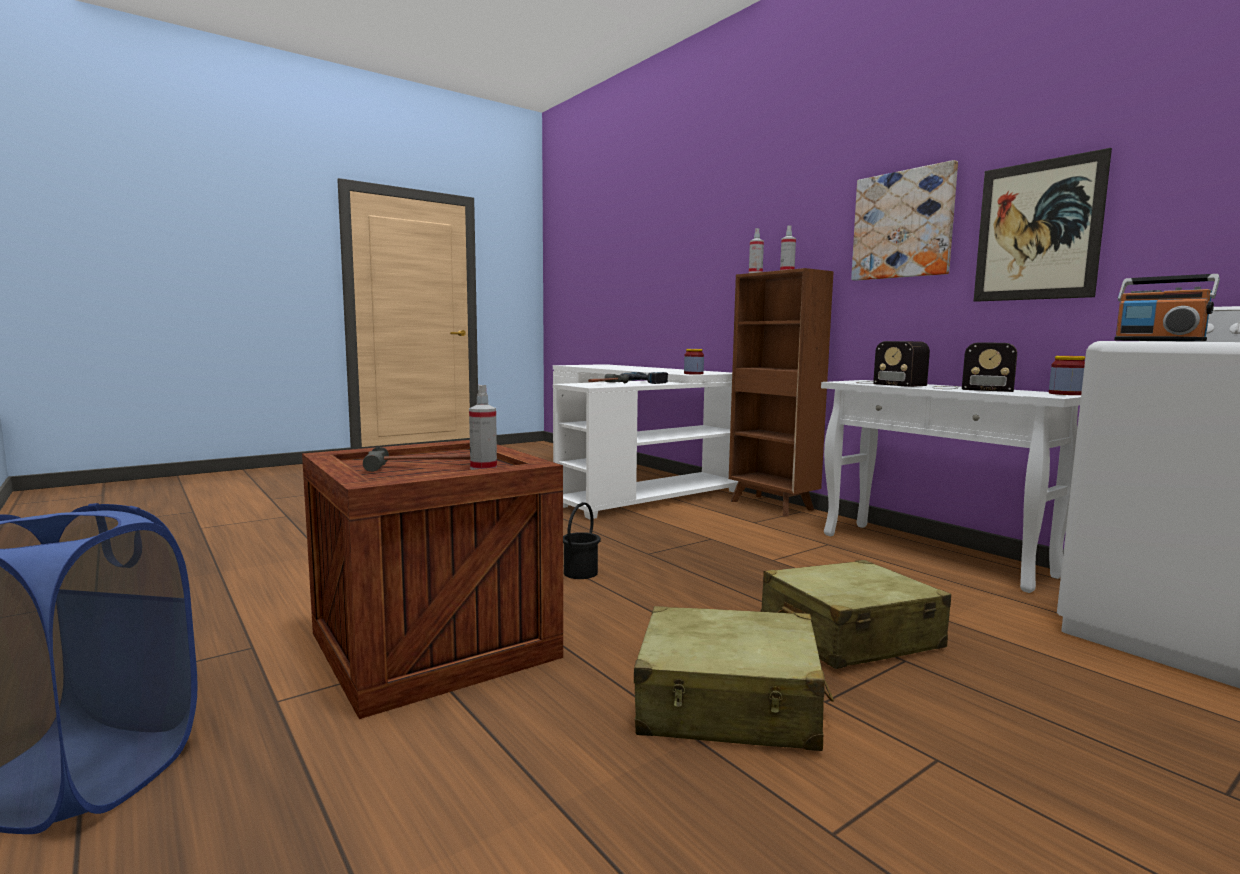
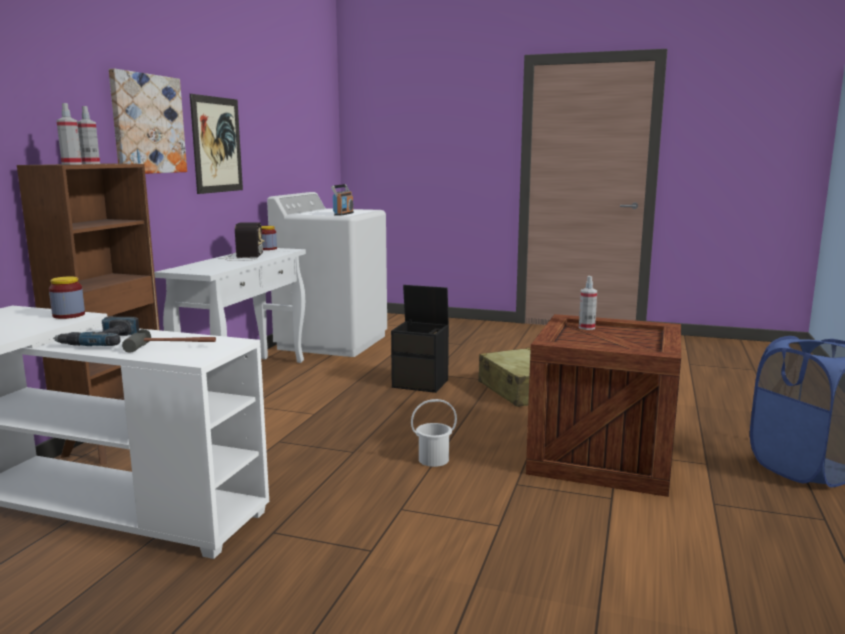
camera: 125 degrees left, 5 degrees up
hammer [363,447,470,472] -> none
black bucket [563,502,601,579] -> white bucket [411,399,457,467]
beige suitcase [761,560,951,669] -> black storage box [391,285,449,393]
radio [856,341,930,387] -> none

